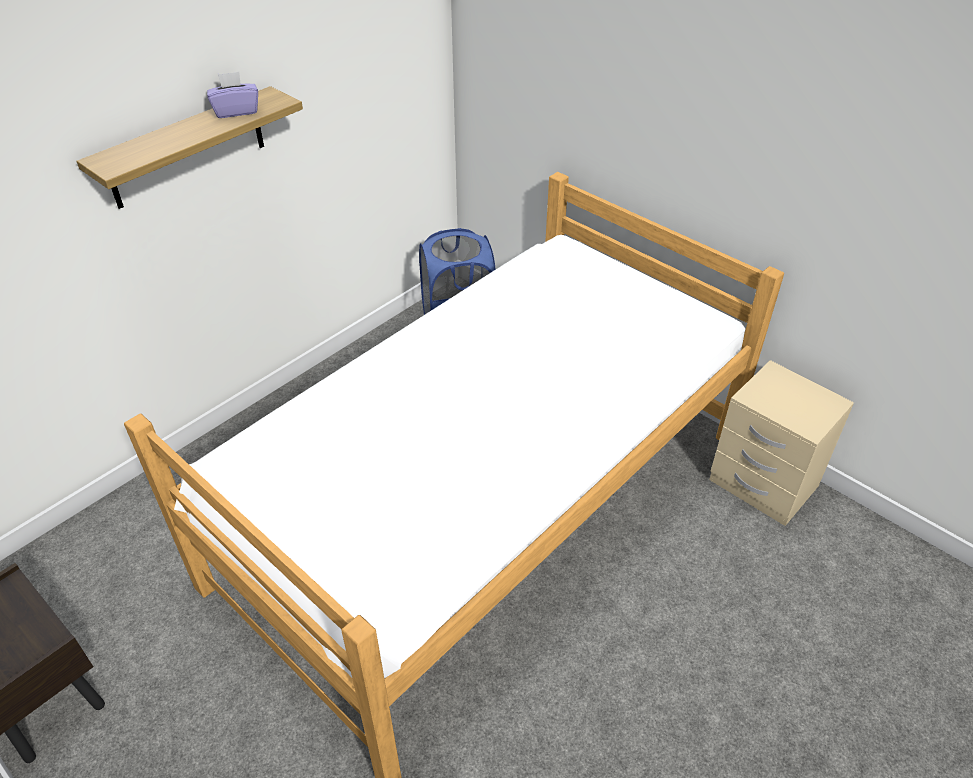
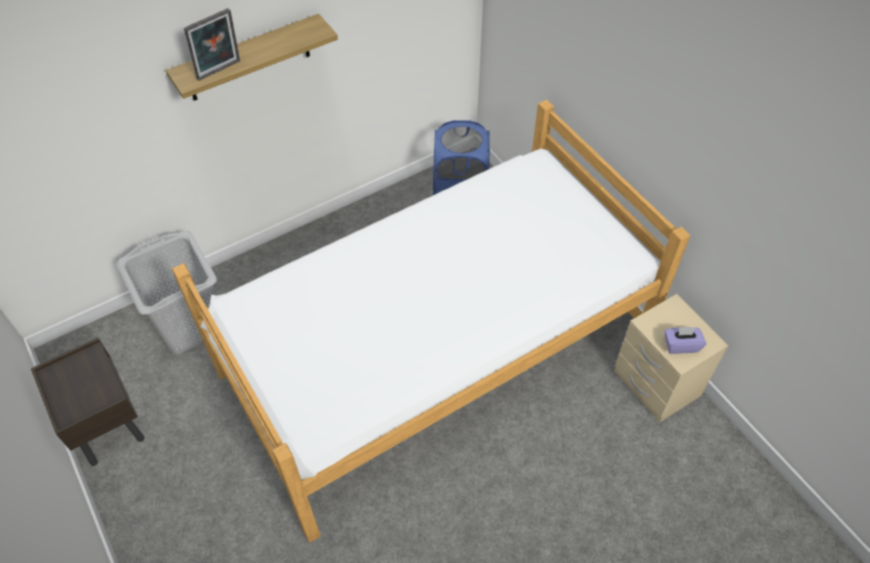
camera: 15 degrees right, 10 degrees up
purple tissue box [207,72,258,118] -> purple tissue box moved to [664,327,706,354]
none -> grey laundry basket [116,231,217,354]
none -> picture frame [184,8,240,81]

